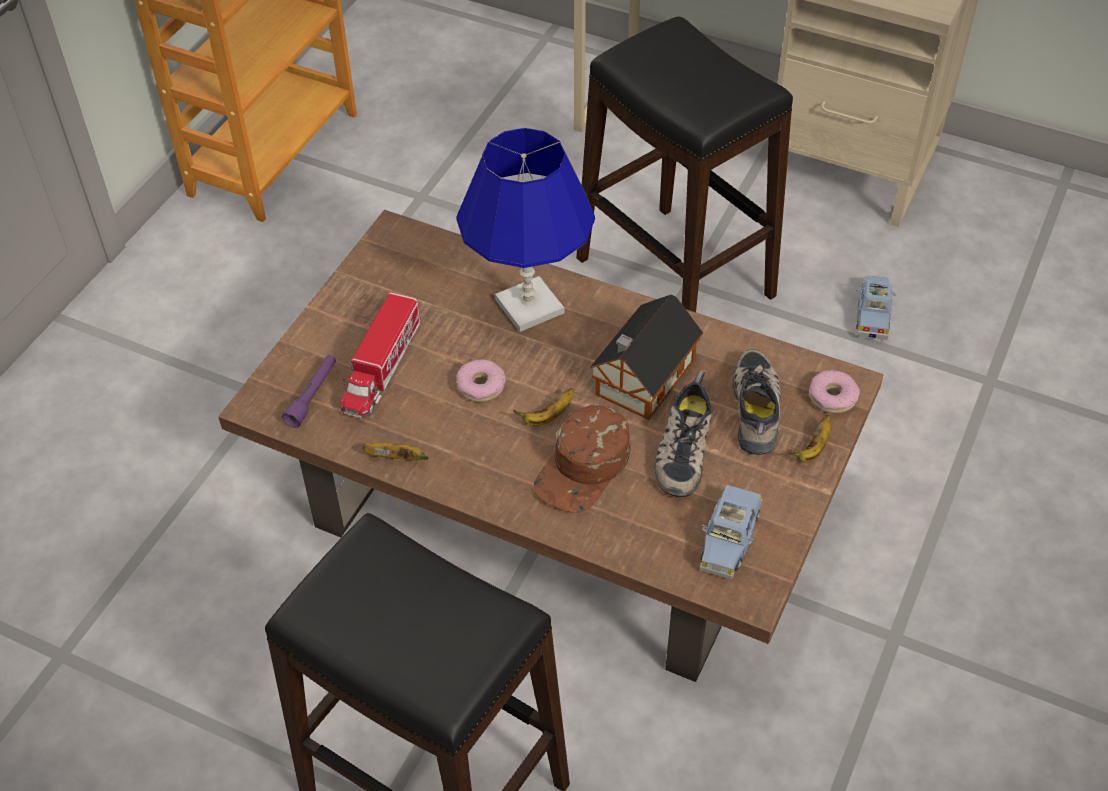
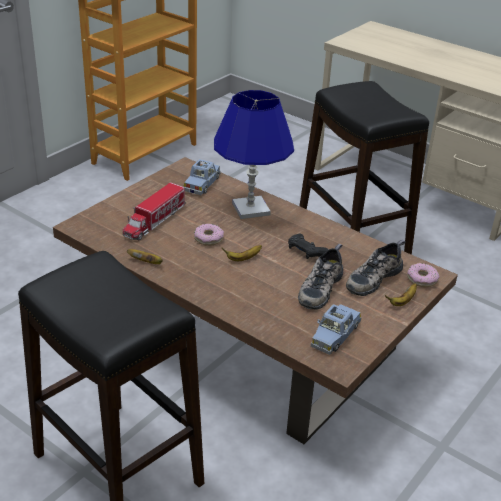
camera: 10 degrees right, 15 degrees down
purple flashlight [282,355,336,428] -> none
brown cap [533,404,630,513] -> none
toy house [589,295,703,420] -> black game controller [288,233,328,259]
shoe [733,349,781,455] -> shoe turned 150 degrees counterclockwise [346,240,406,296]
blue toy car [856,275,897,340] -> blue toy car moved to [183,159,220,195]

